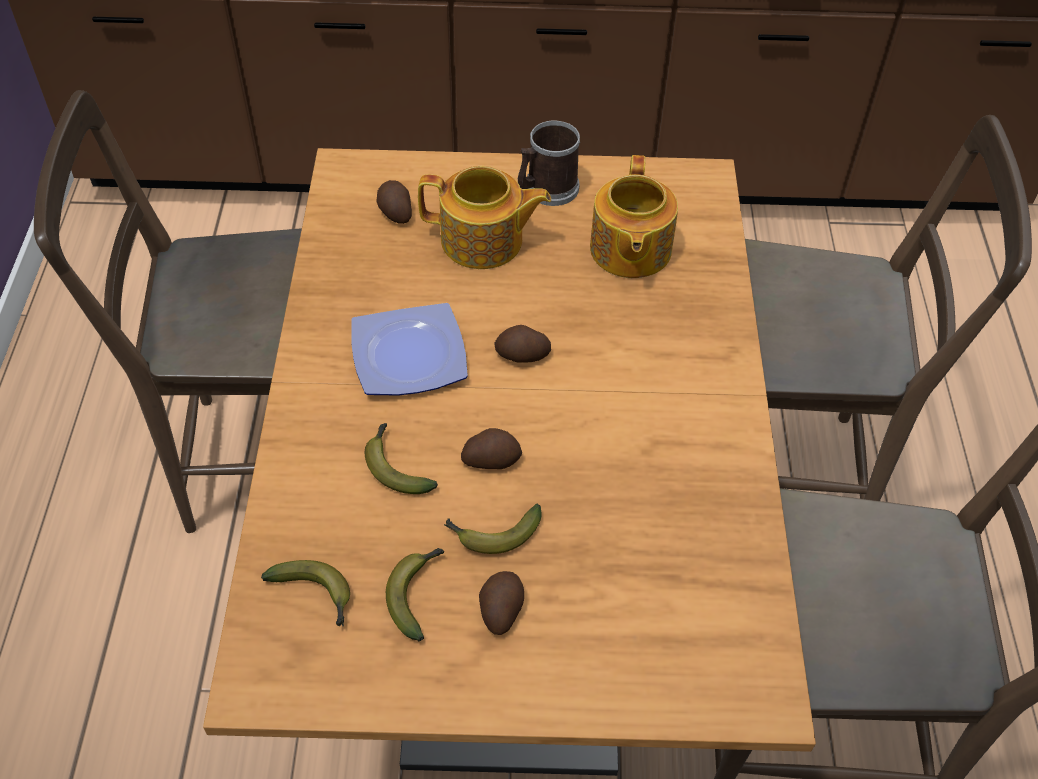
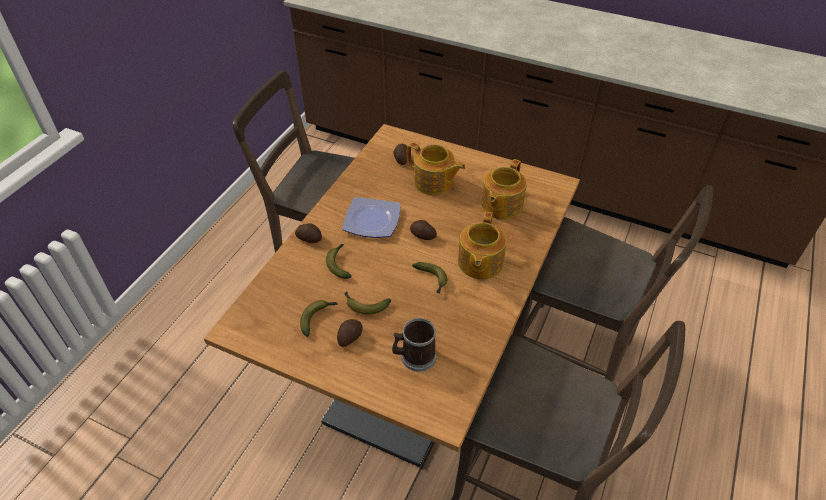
camera: 25 degrees right, 5 degrees down
banana [261,560,350,626] -> banana moved to [412,262,447,294]
potato [461,428,522,469] -> potato moved to [295,223,322,243]
mug [518,120,580,206] -> mug moved to [392,318,437,372]
none -> teapot [458,211,506,279]

